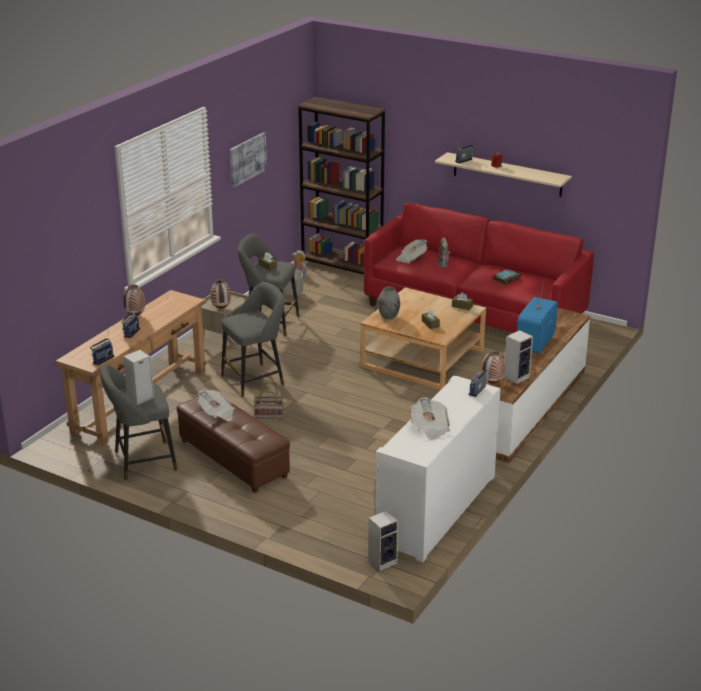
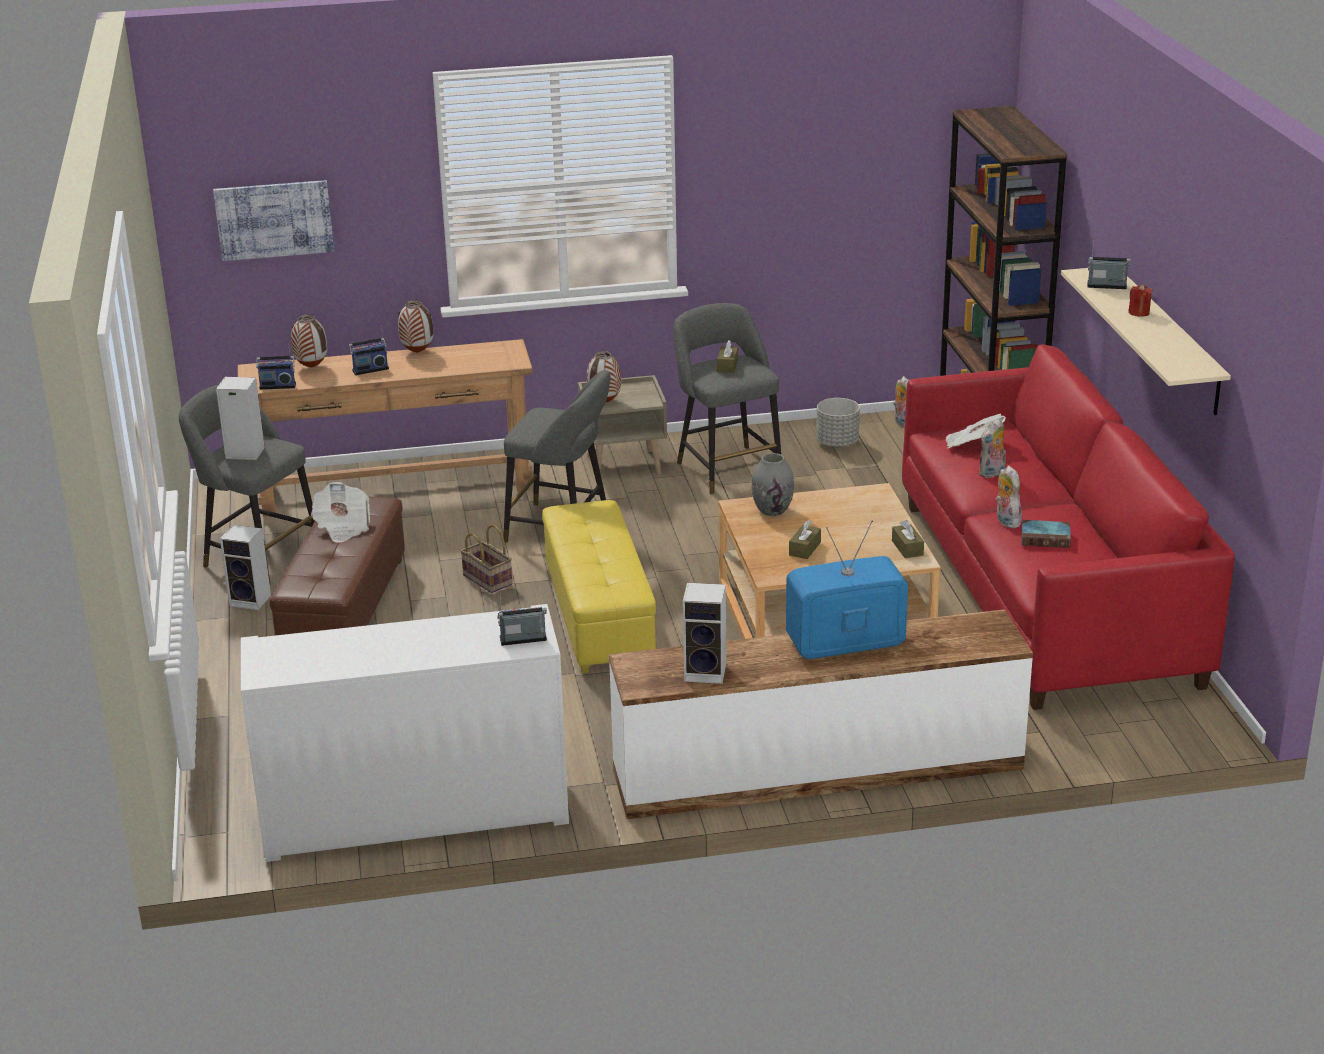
camera: 50 degrees right, 0 degrees up
picture [230,132,267,188] -> picture moved to [213,180,334,261]
speaker [368,510,398,571] -> speaker moved to [220,525,271,610]
newspaper [411,397,450,440] -> none
vase [482,350,505,384] -> vase moved to [291,314,327,368]
none -> yellow ottoman [542,500,656,673]
none -> plush toy [996,466,1022,528]

